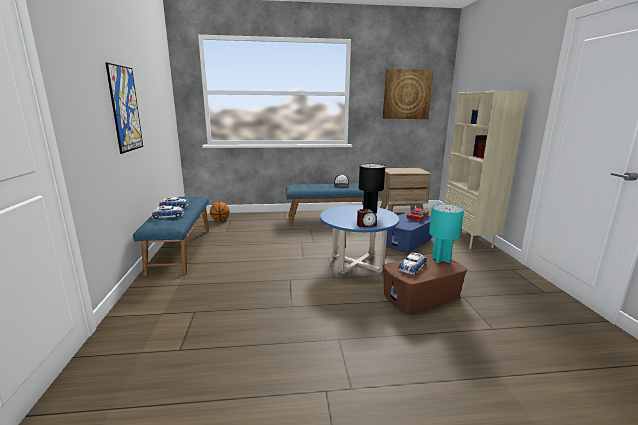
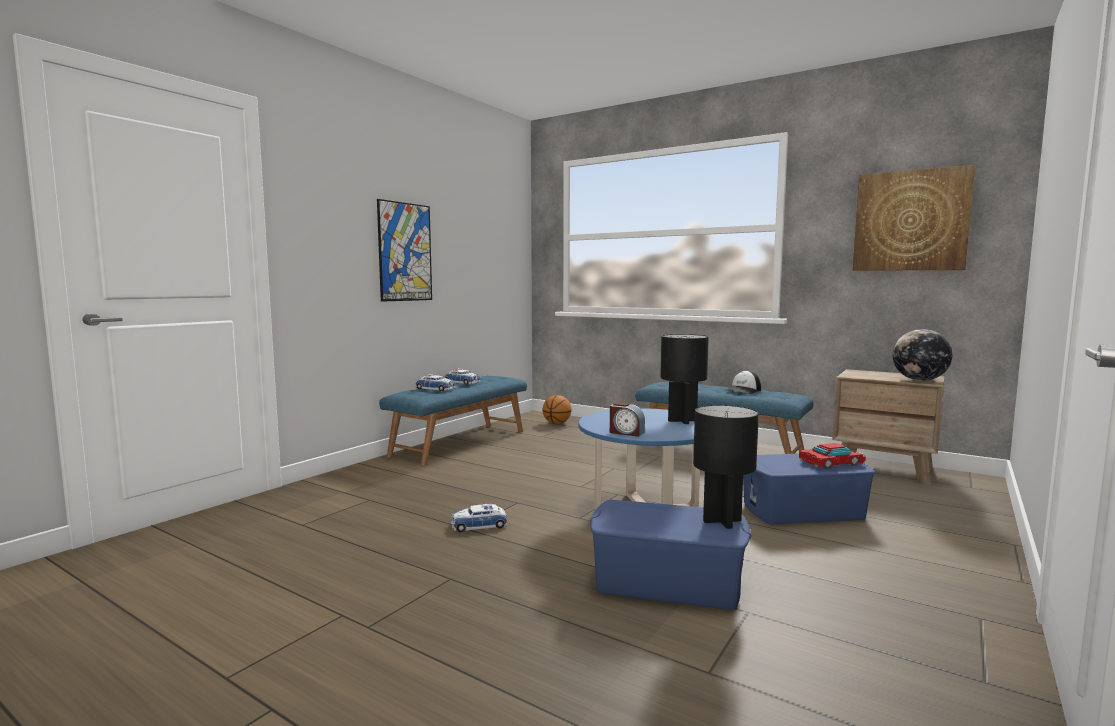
camera: 40 degrees right, 10 degrees down
brown storage box [383,253,467,314] -> blue storage box [590,500,751,610]
toy car [398,252,427,275] -> toy car moved to [451,503,507,532]
turquoise table lamp [429,204,464,263] -> black table lamp [693,405,759,529]
beige bookcase [444,91,528,249] -> none
none -> globe [893,329,952,381]

